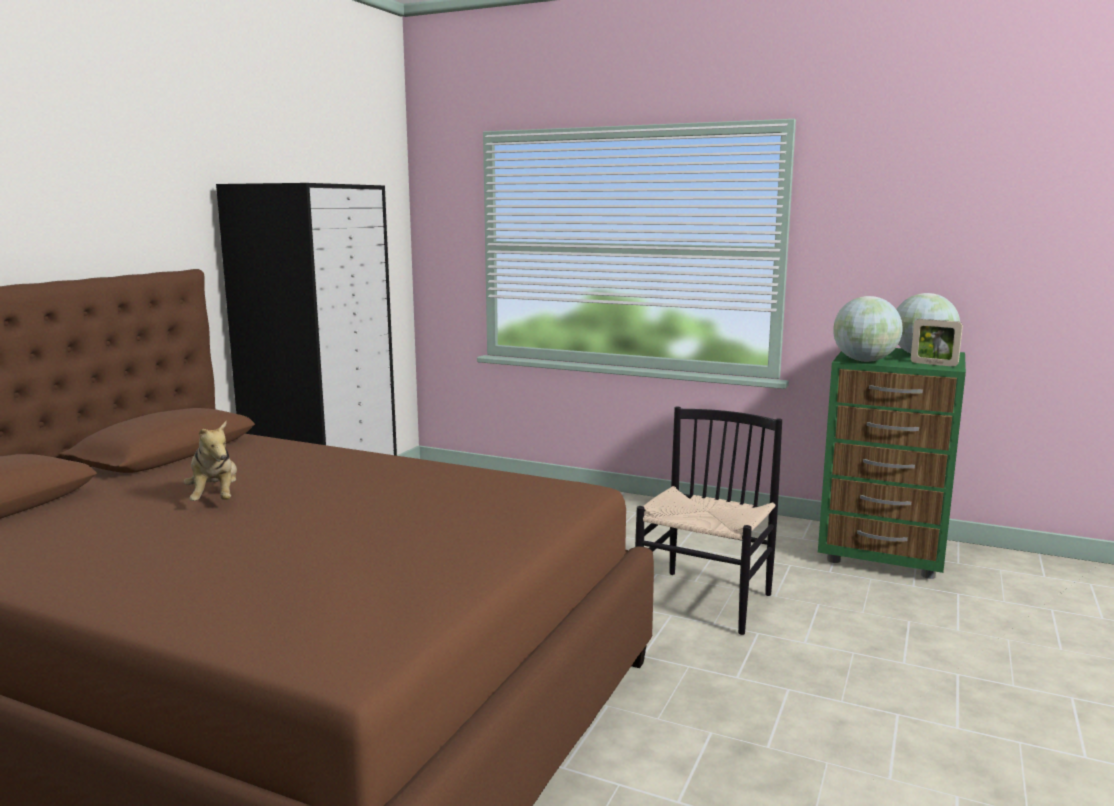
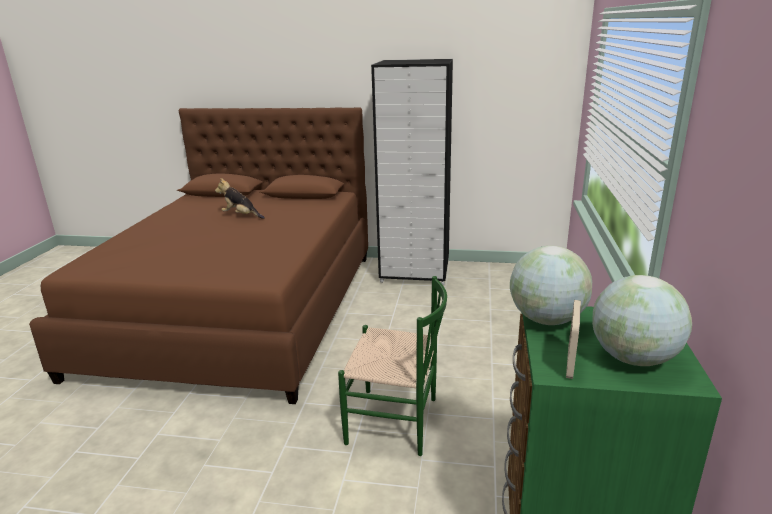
camera: 75 degrees right, 10 degrees up
plush toy [184,421,237,501] -> plush toy turned 60 degrees clockwise [215,178,265,219]
black chair [635,407,782,635] -> green chair [338,276,447,456]

